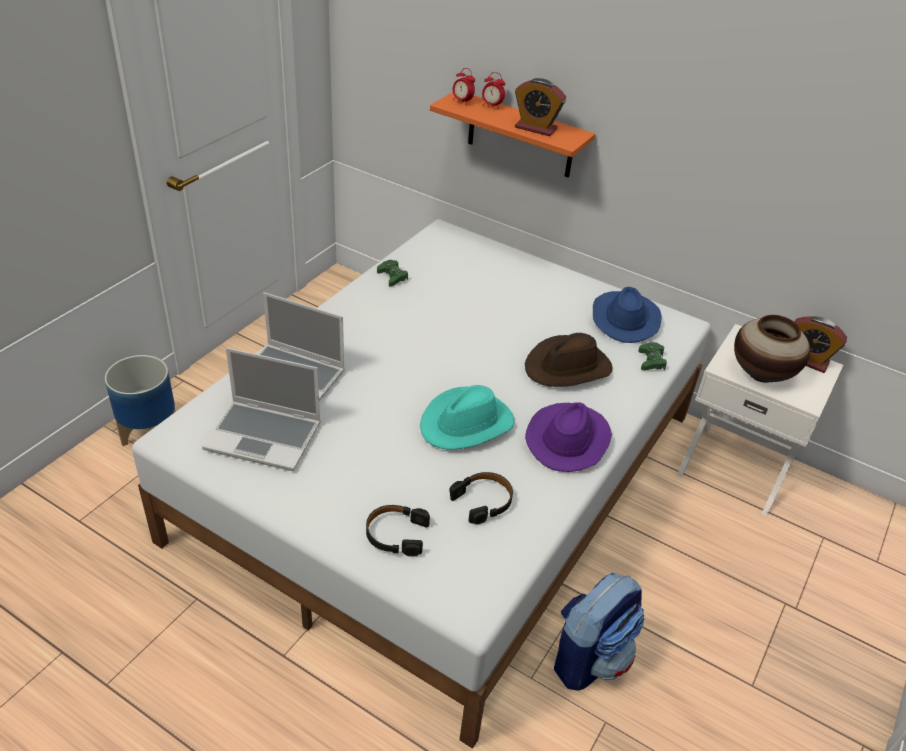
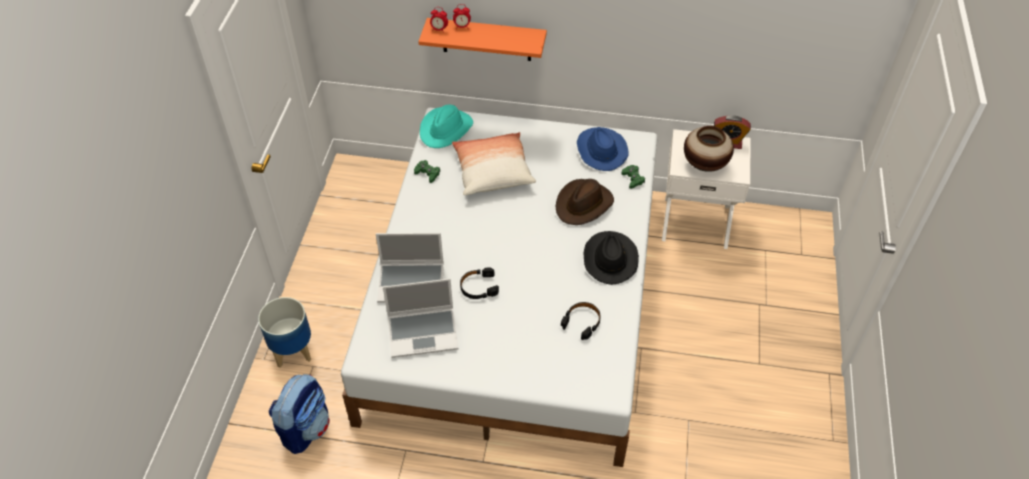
camera: 20 degrees left, 10 degrees up
black headphones [366,505,430,557] -> black headphones moved to [460,267,499,299]
turquoise hat [420,385,514,450] -> turquoise hat moved to [420,105,473,148]
alarm clock [515,78,566,136] -> none
purple hat [525,402,612,472] -> black hat [583,231,639,285]
backpack [554,573,645,691] -> backpack moved to [269,374,330,454]
none -> pillow [452,132,536,195]

